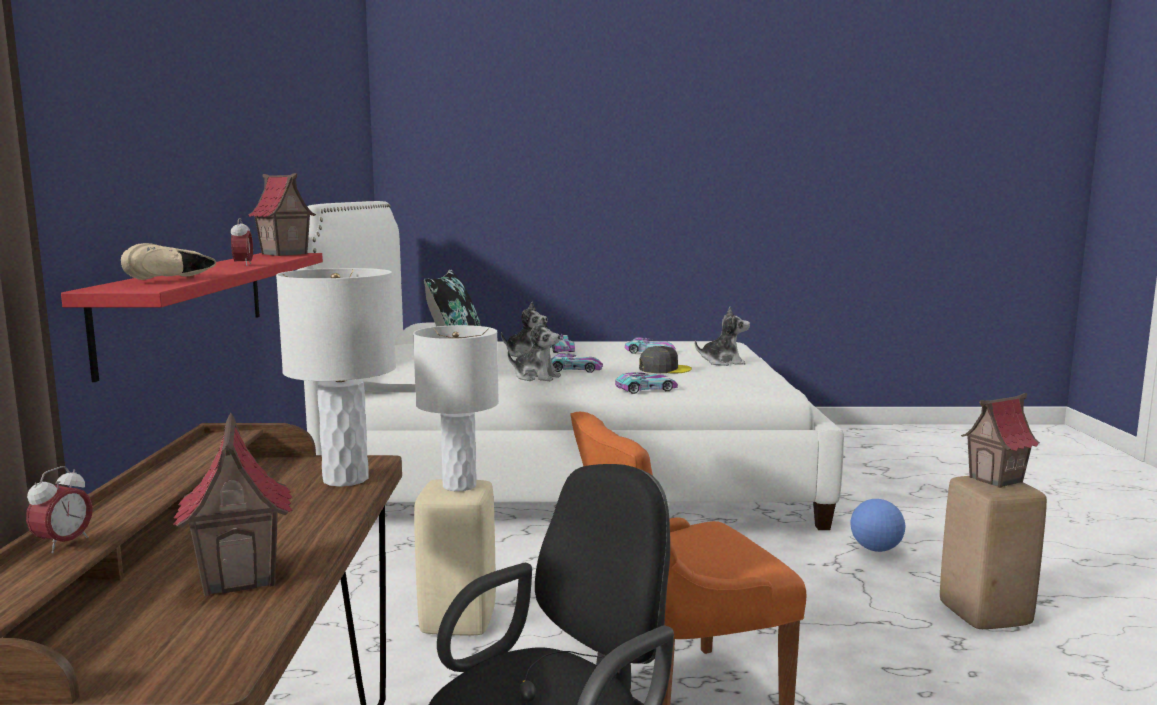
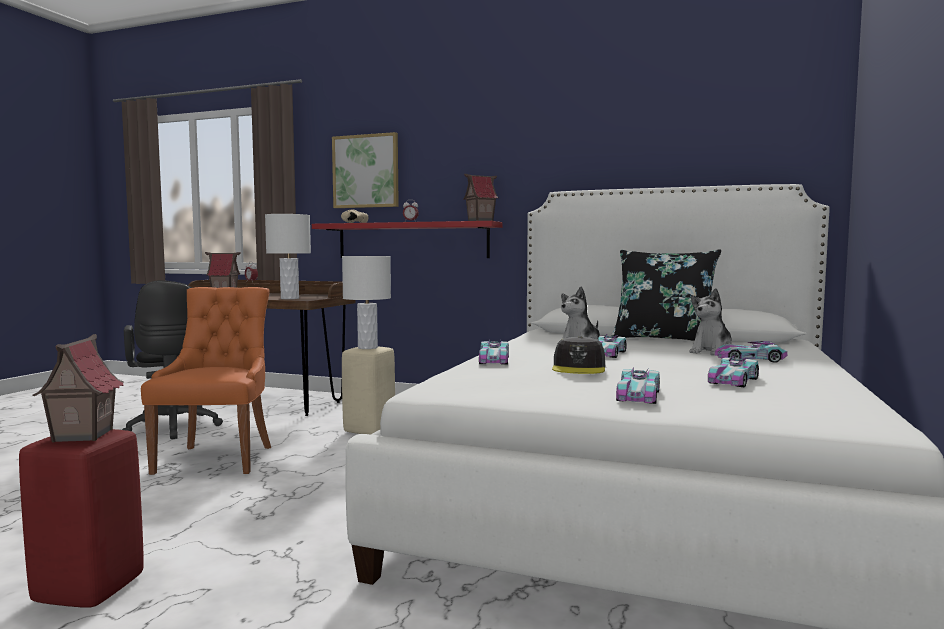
camera: 110 degrees right, 5 degrees down
plush toy [695,307,750,366] -> toy car [616,367,660,404]
football [850,499,905,552] -> none
beige stool [940,476,1047,629] -> red stool [19,429,144,608]
none -> picture [332,132,399,208]

